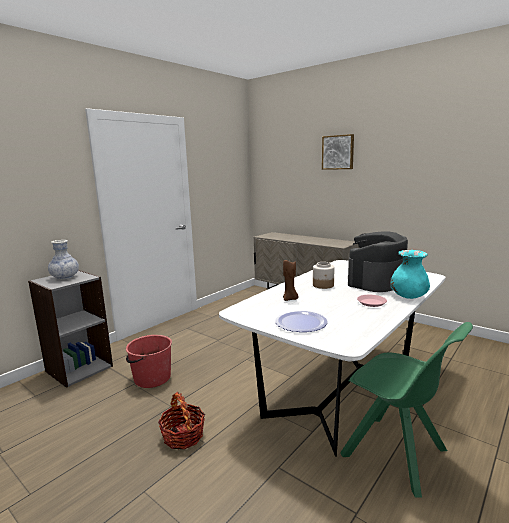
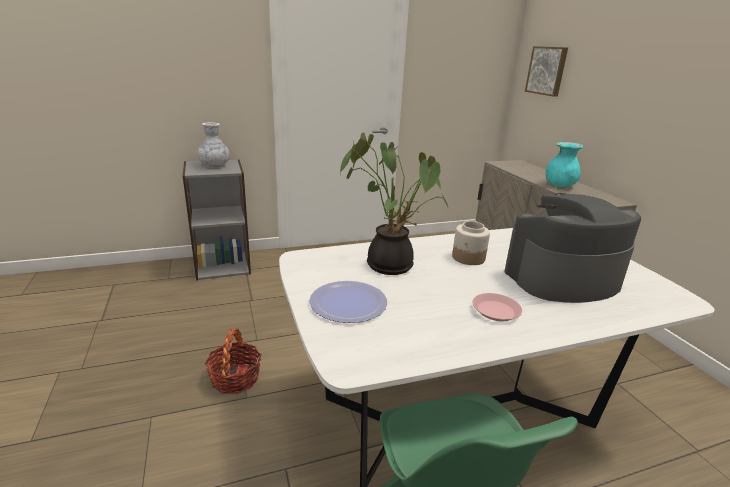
camera: 30 degrees right, 10 degrees up
red bucket [126,335,172,388] -> none
brown candle [283,259,299,301] -> potted plant [340,132,448,275]
picture [322,134,354,170] -> picture moved to [525,46,568,97]
turquoise vase [390,250,430,299] -> turquoise vase moved to [546,142,583,187]

